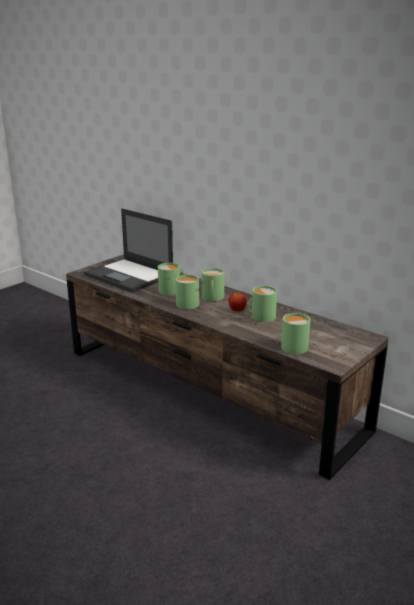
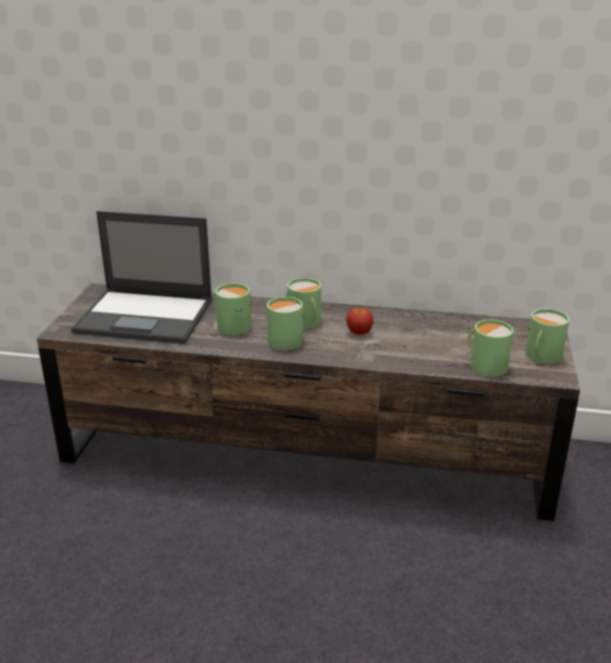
camera: 30 degrees left, 5 degrees up
green mug [248,286,277,322] -> green mug moved to [525,309,570,364]

